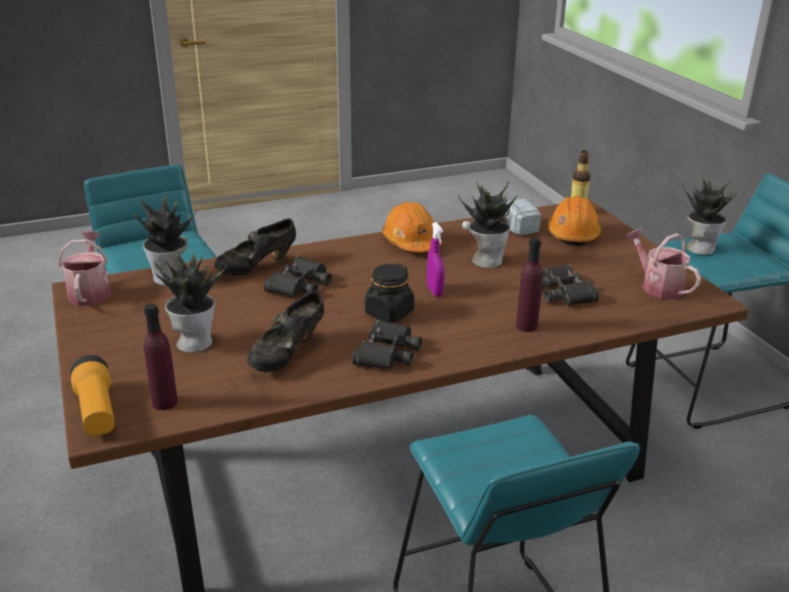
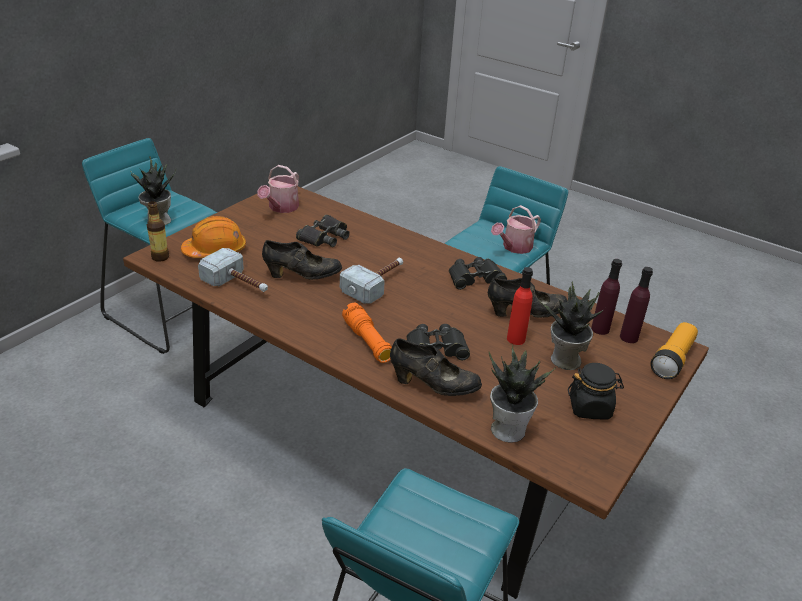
camera: 125 degrees left, 5 degrees up
watering can [58,231,111,306] -> watering can moved to [491,205,541,254]
black jar [365,263,414,323] -> black jar moved to [568,363,624,419]
orange hard hat [382,202,442,252] -> none
purple spray bottle [427,222,445,296] -> hammer [340,258,403,304]
potted plant [458,180,517,268] -> black shoe [262,240,342,280]
purple bottle [516,237,543,332] -> purple bottle moved to [591,259,622,335]
none -> orange flashlight [342,303,392,363]
none -> red bottle [507,267,533,345]

